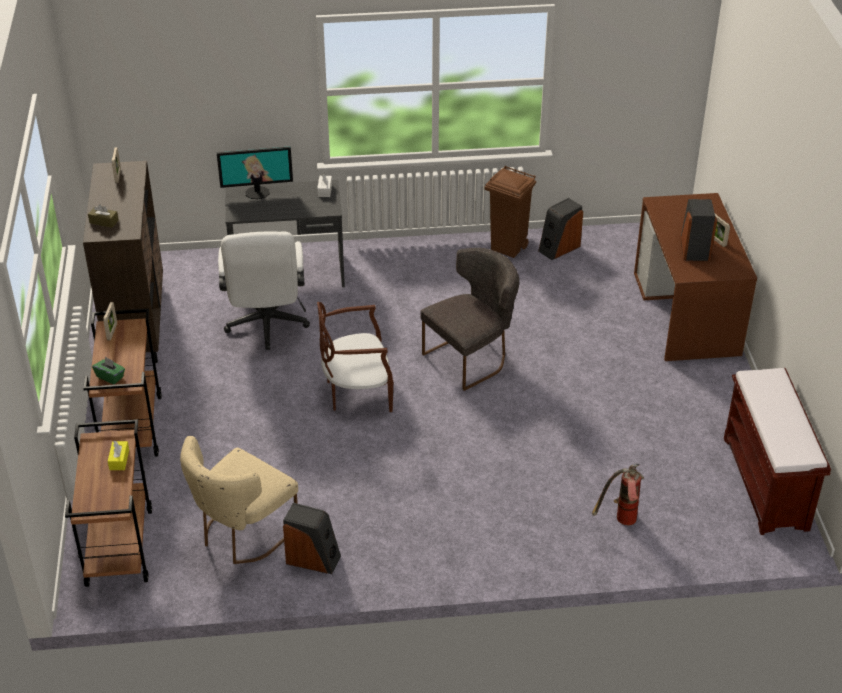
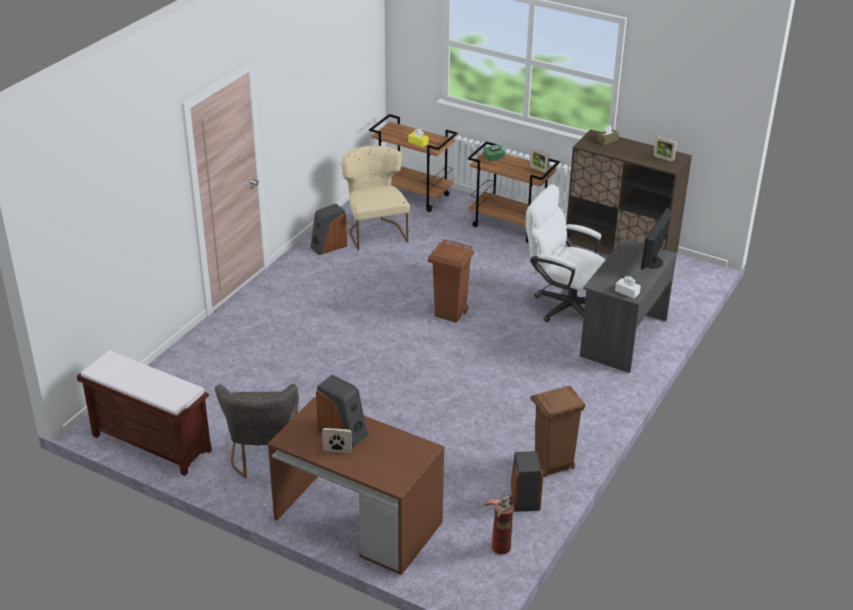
camera: 125 degrees right, 5 degrees down
brown chair [317,302,393,412] -> brown trash can [428,239,474,323]
grey chair [420,248,519,391] -> grey chair moved to [215,384,299,478]
fire extinguisher [592,463,644,525] -> fire extinguisher moved to [483,493,513,555]

